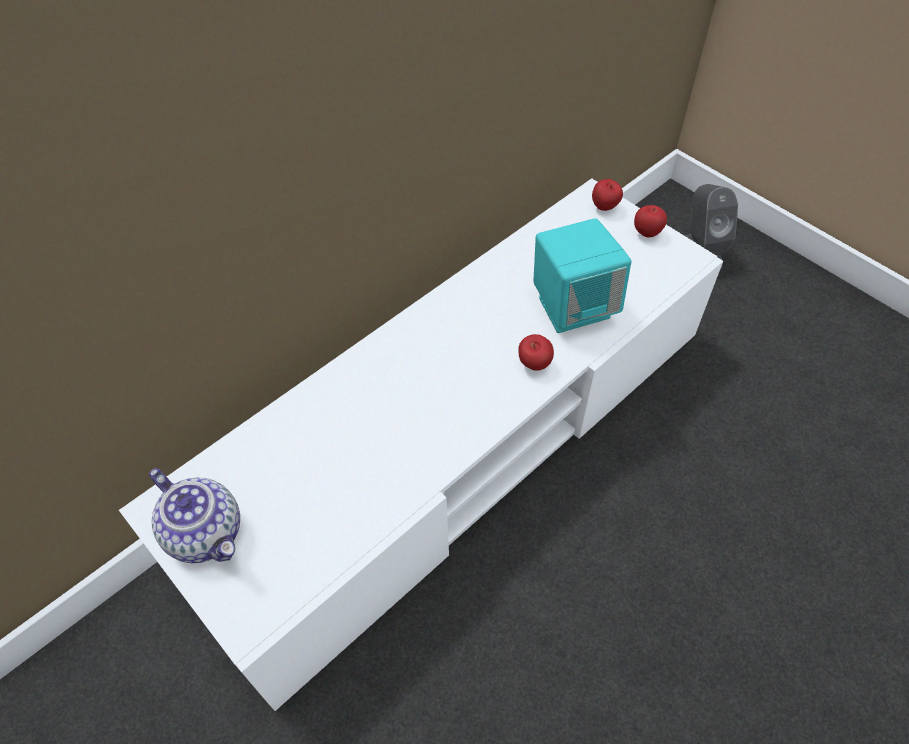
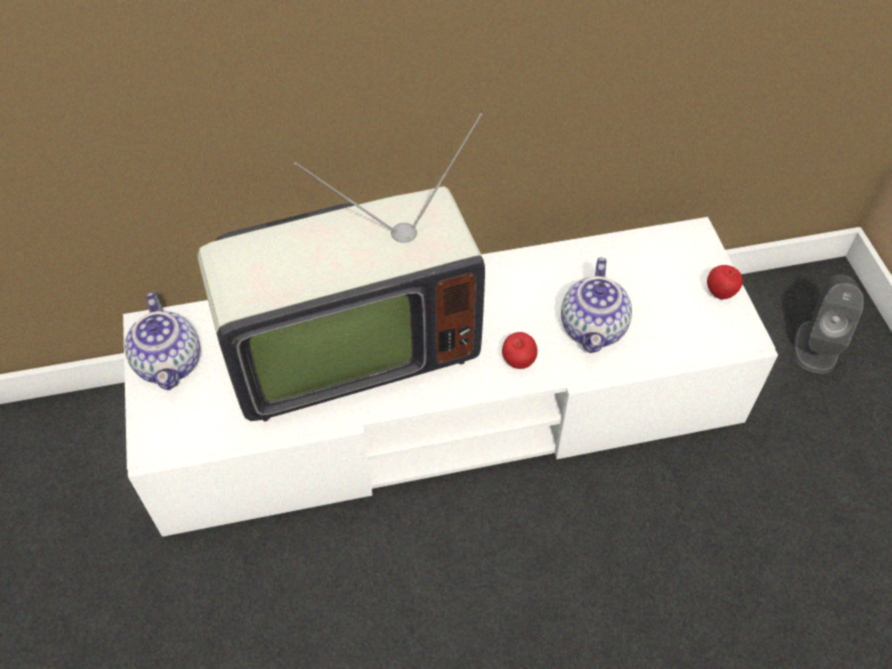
camera: 30 degrees right, 0 degrees up
turquoise speaker [533,218,632,333] -> teapot [561,257,632,353]
apple [592,179,623,211] -> none
none -> television [197,113,485,422]

